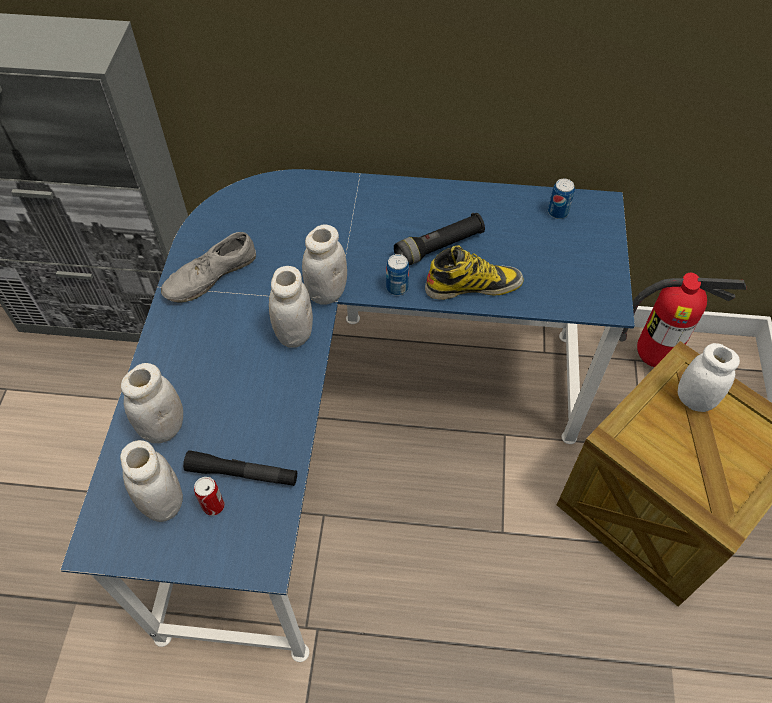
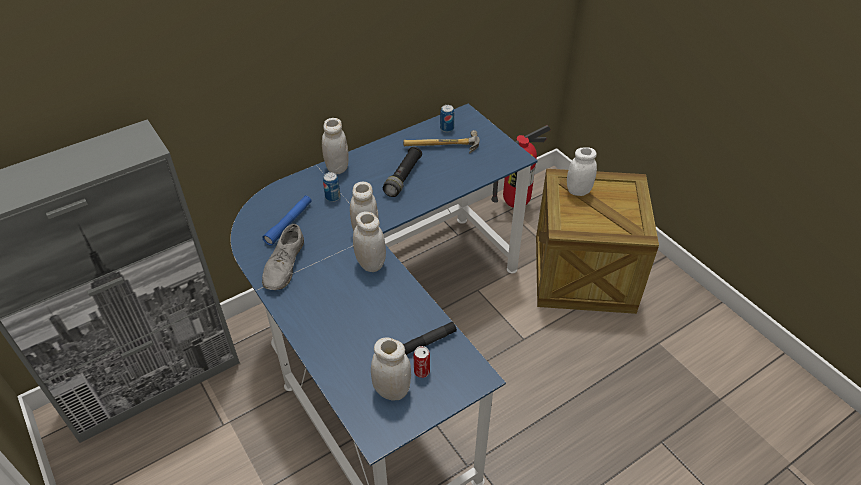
camera: 40 degrees left, 10 degrees down
white jar [121,363,183,443] -> white jar moved to [322,118,349,174]
can [386,254,409,296] -> can moved to [323,172,341,202]
boot [425,245,524,300] -> none
none -> blue flashlight [262,195,312,246]
none -> hammer [403,130,479,154]

